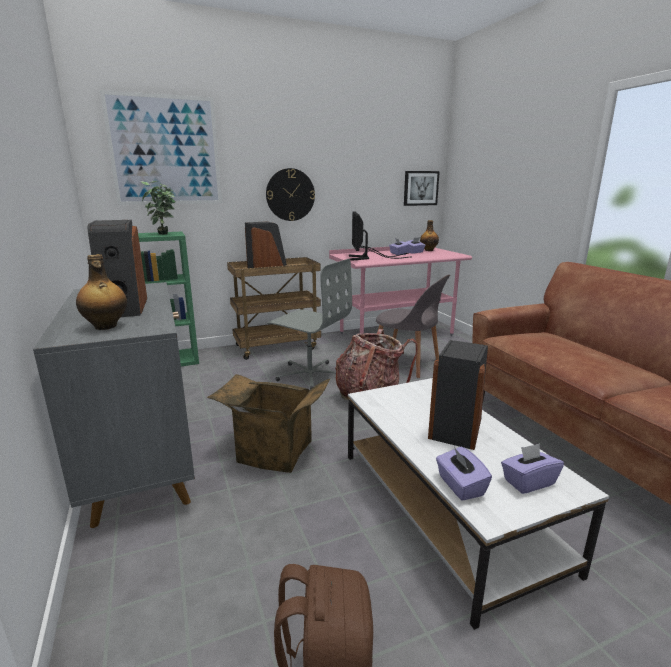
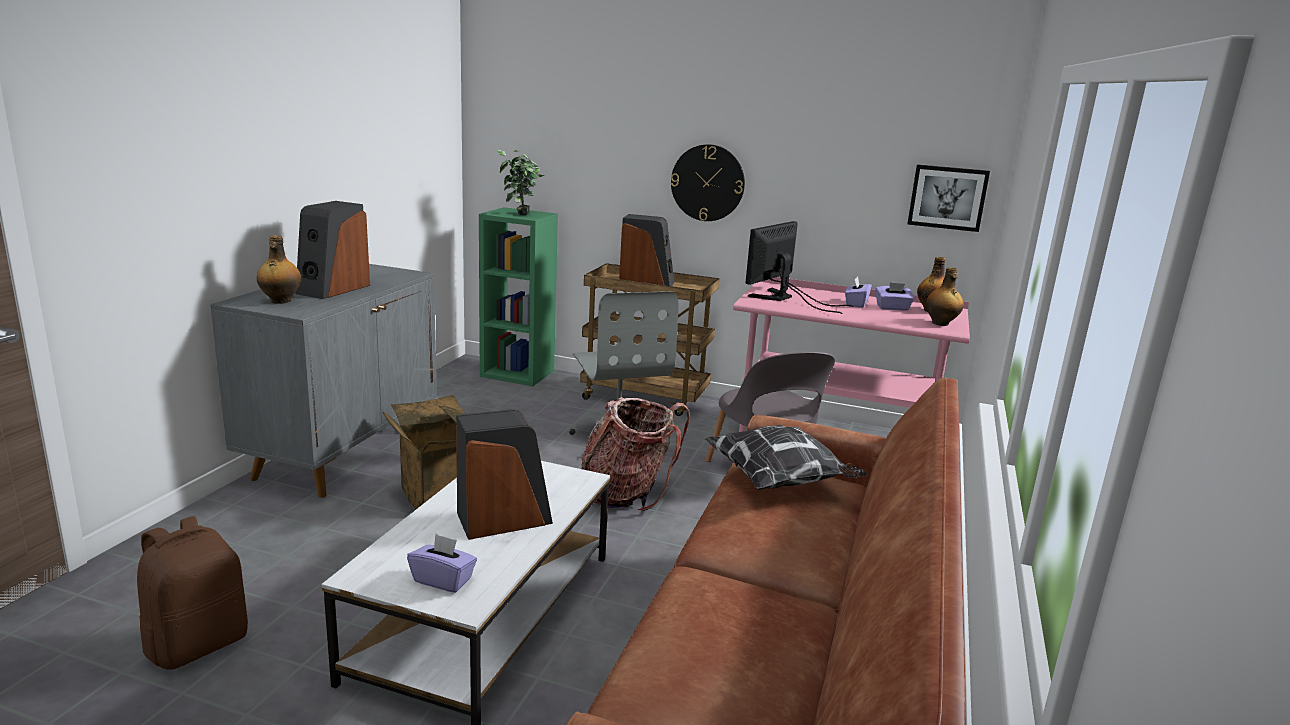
camera: 40 degrees right, 0 degrees up
picture [100,90,222,205] -> none
purple tissue box [436,447,492,501] -> none
none -> pillow [704,424,868,490]
none -> bottle [926,267,964,326]

